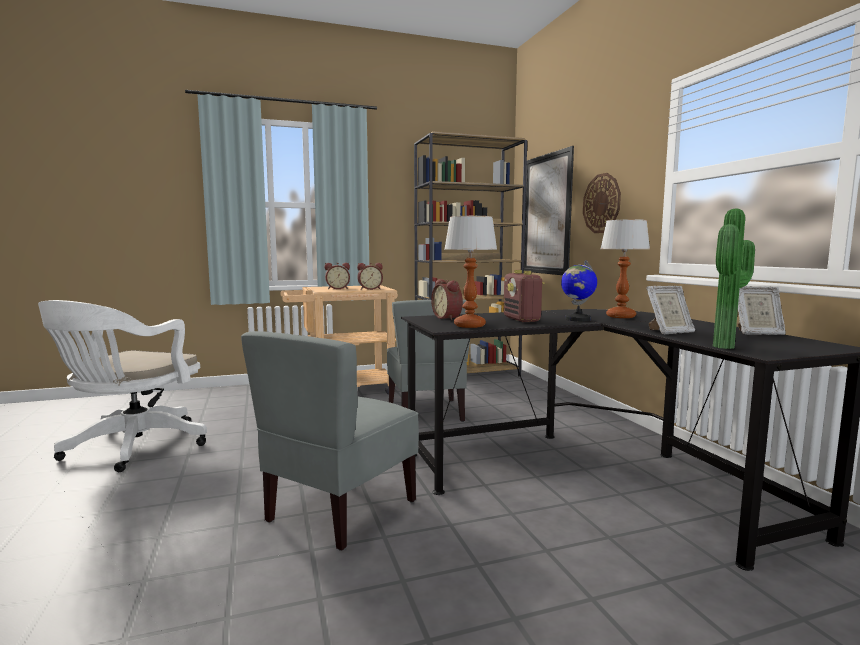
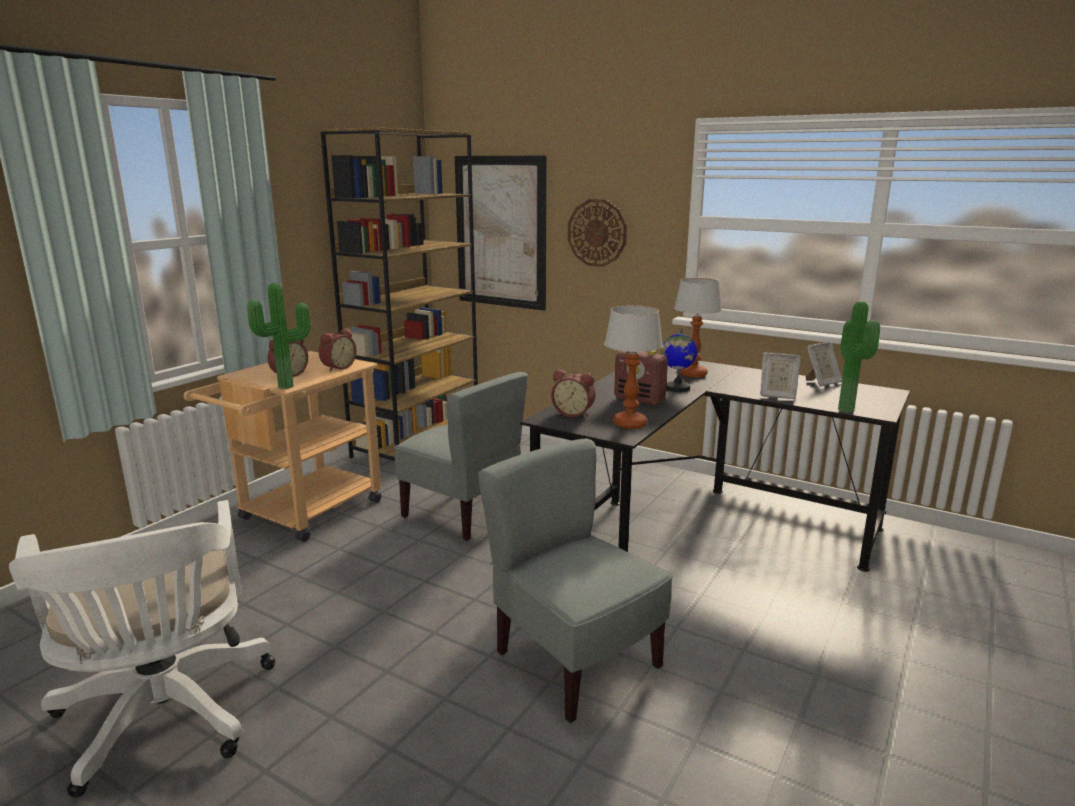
camera: 40 degrees left, 10 degrees up
grey chair [241,331,419,551] -> grey chair turned 150 degrees clockwise [478,439,673,723]
picture frame [646,286,695,334] -> picture frame turned 75 degrees clockwise [760,352,800,399]
none -> potted plant [247,283,311,389]

